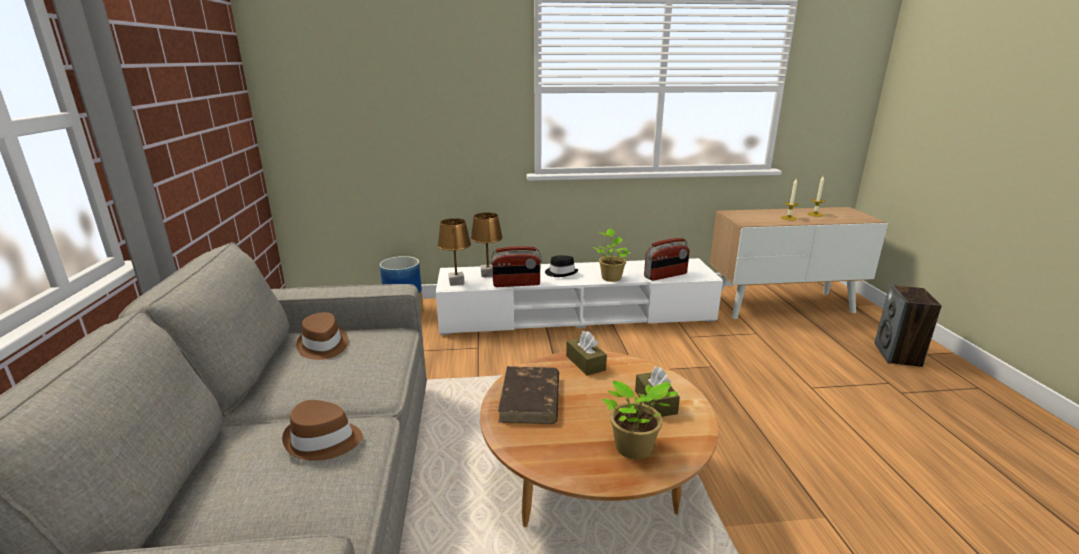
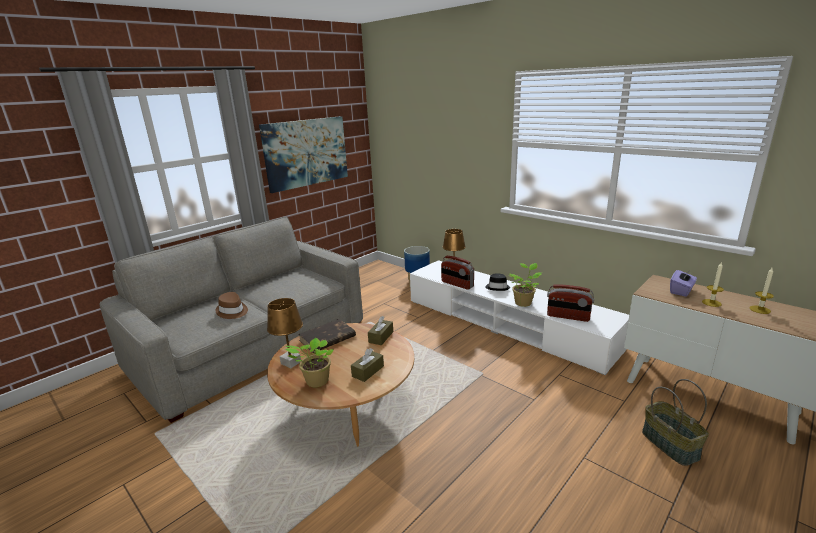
camera: 50 degrees right, 0 degrees up
brown hat [296,312,348,360] -> none
brown table lamp [437,218,471,286] -> brown table lamp moved to [267,298,303,368]
speaker [874,285,942,367] -> none
none -> picture [259,116,348,193]
none -> basket [642,379,709,466]
none -> purple tissue box [670,268,697,297]

